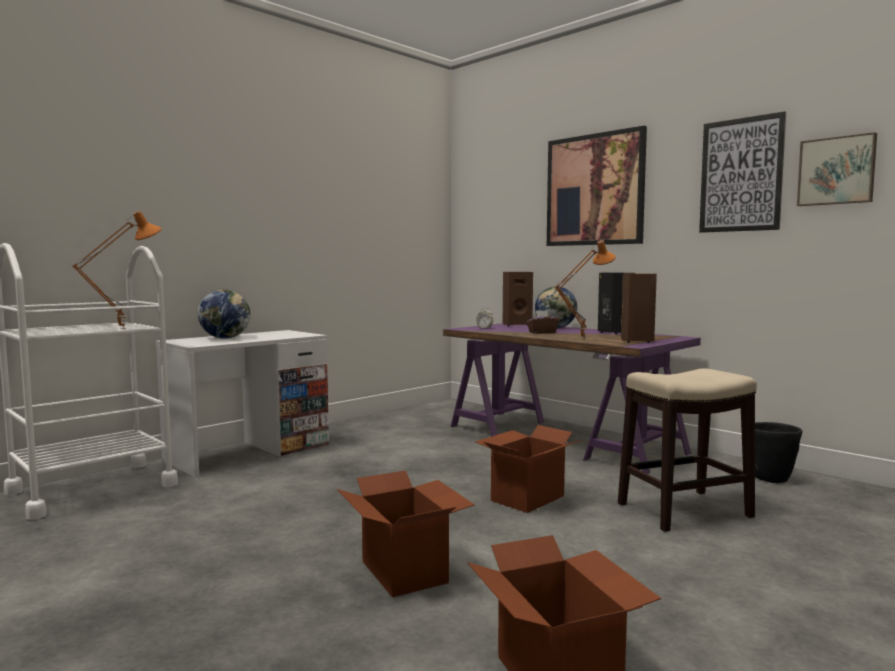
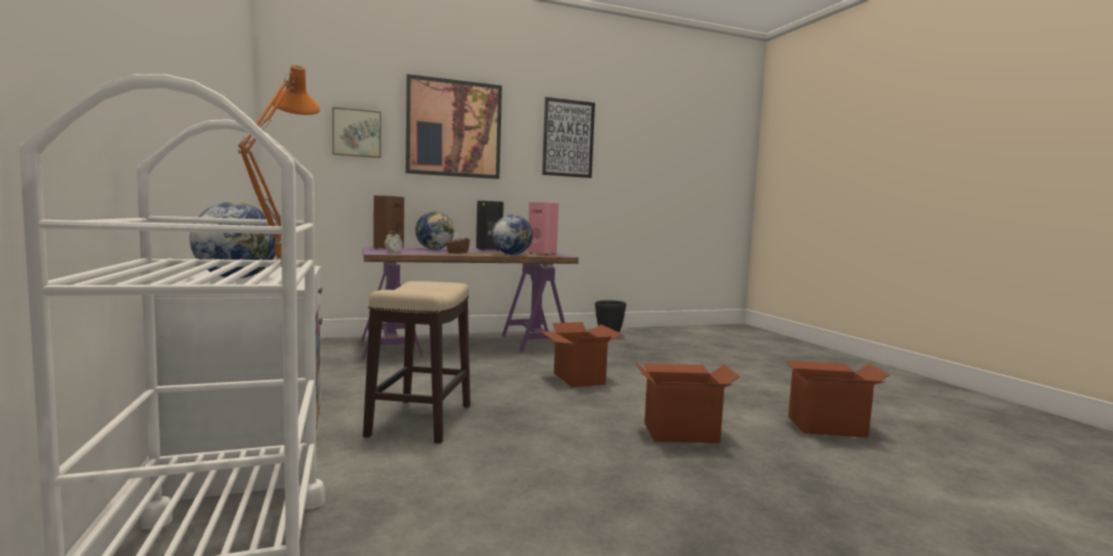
camera: 65 degrees left, 0 degrees up
orange table lamp [555,240,616,339] -> globe [492,215,533,255]
stool [618,368,757,532] -> stool moved to [363,281,471,444]
brown speaker [621,273,657,343] -> pink speaker [527,202,559,255]
picture [797,132,877,206] -> picture moved to [332,107,381,158]

